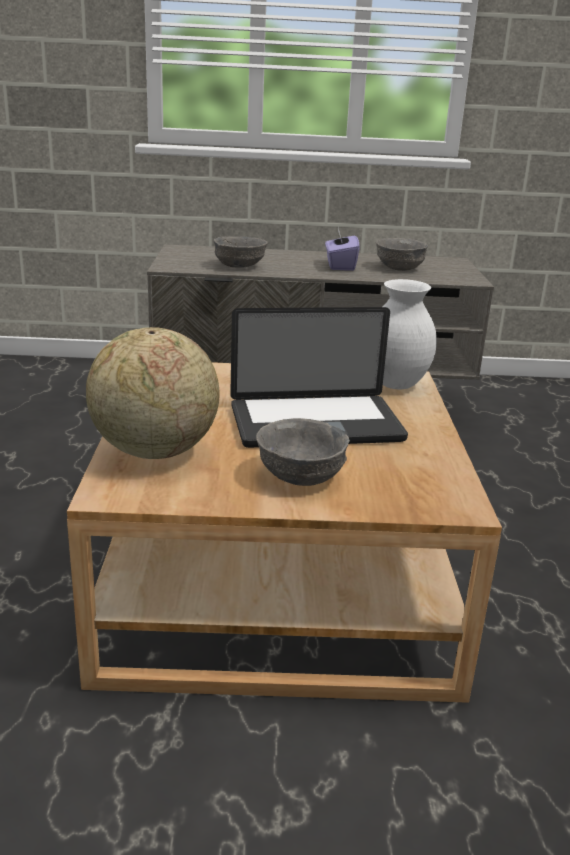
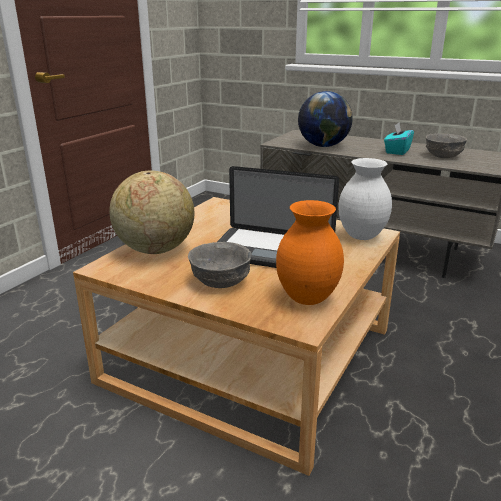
camera: 30 degrees right, 0 degrees up
grey bowl [214,236,268,268] -> globe [298,91,353,147]
purple tissue box [325,227,360,271] -> turquoise tissue box [384,122,414,155]
none -> orange vase [276,200,344,305]

